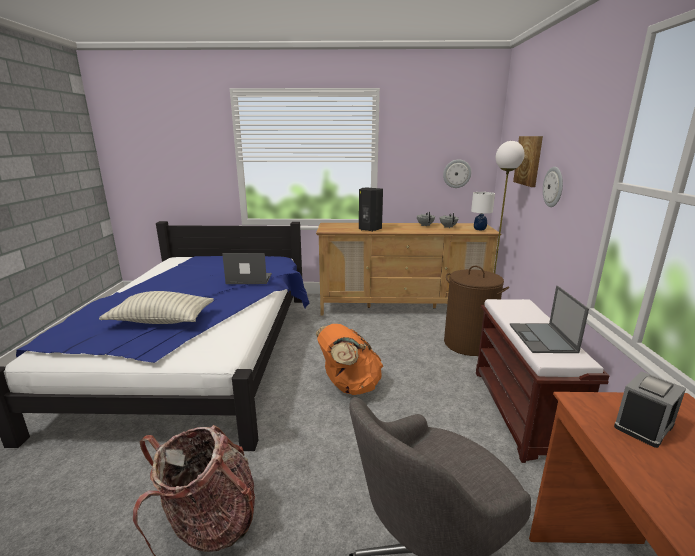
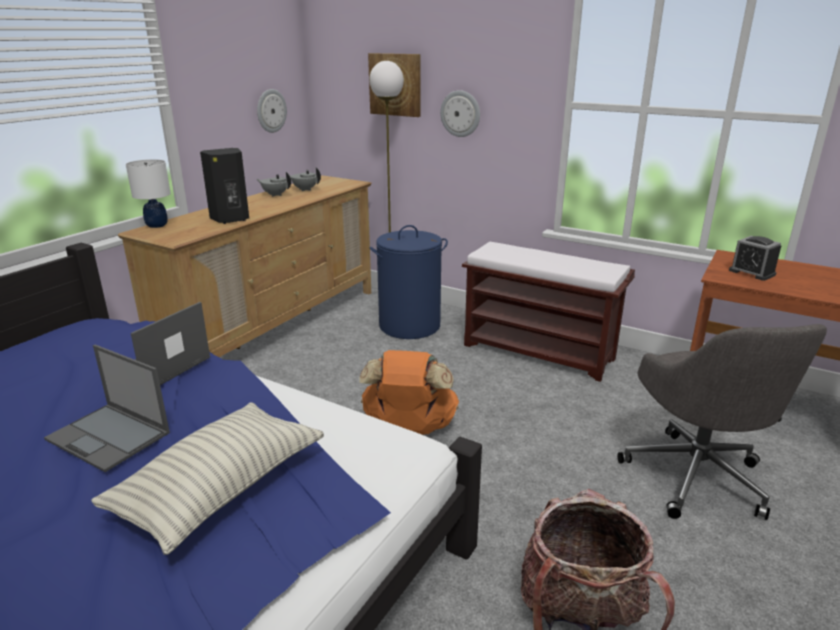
camera: 60 degrees left, 5 degrees up
brown laundry basket [444,266,509,356] -> blue laundry basket [370,225,448,339]
white table lamp [471,192,495,230] -> white table lamp moved to [126,159,171,228]
laptop [510,286,589,353] -> laptop moved to [44,345,170,472]
alarm clock [614,371,686,448] -> alarm clock turned 150 degrees clockwise [729,236,781,281]

